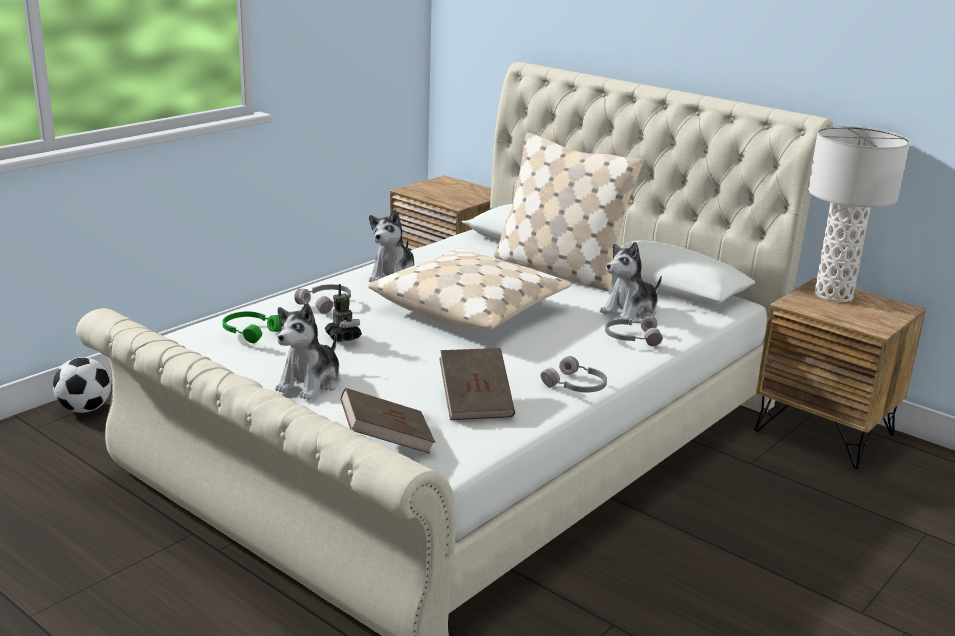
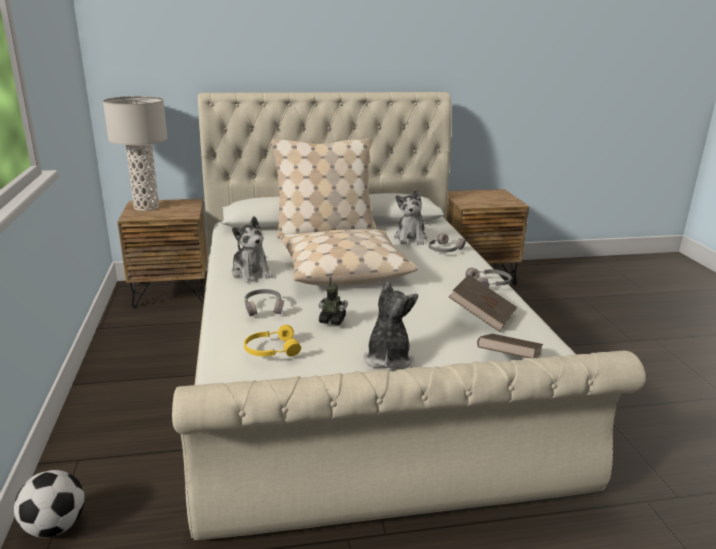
camera: 50 degrees left, 0 degrees up
green headphones [222,311,282,343] -> yellow headphones [244,325,301,356]
plush toy [275,303,341,400] -> plush toy turned 150 degrees counterclockwise [363,282,418,369]
white table lamp [808,126,910,302] -> white table lamp moved to [103,96,167,211]

